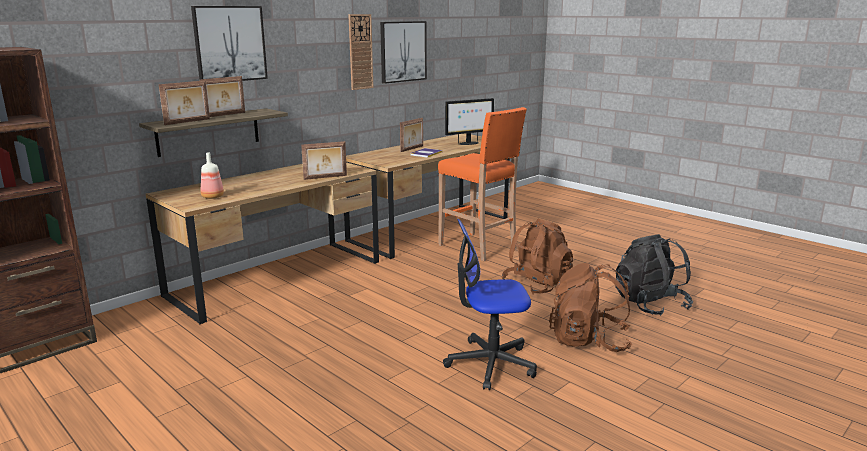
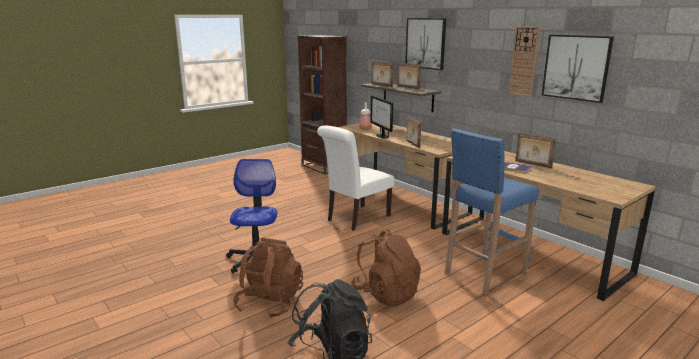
camera: 95 degrees right, 0 degrees up
orange stool [438,107,527,261] -> blue stool [445,128,539,294]
monitor [445,98,494,145] -> monitor moved to [371,96,393,139]
none -> white chair [317,126,395,231]

